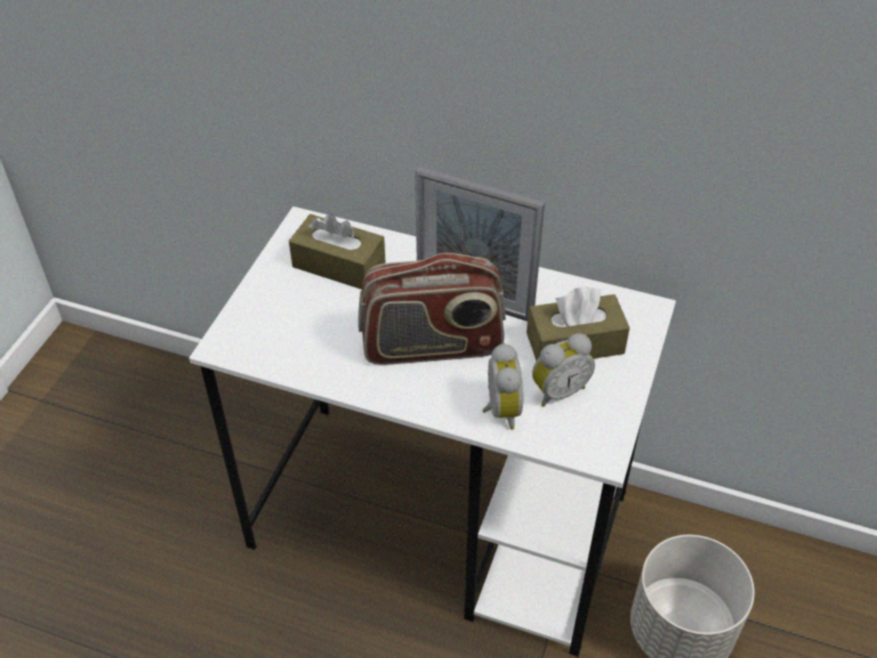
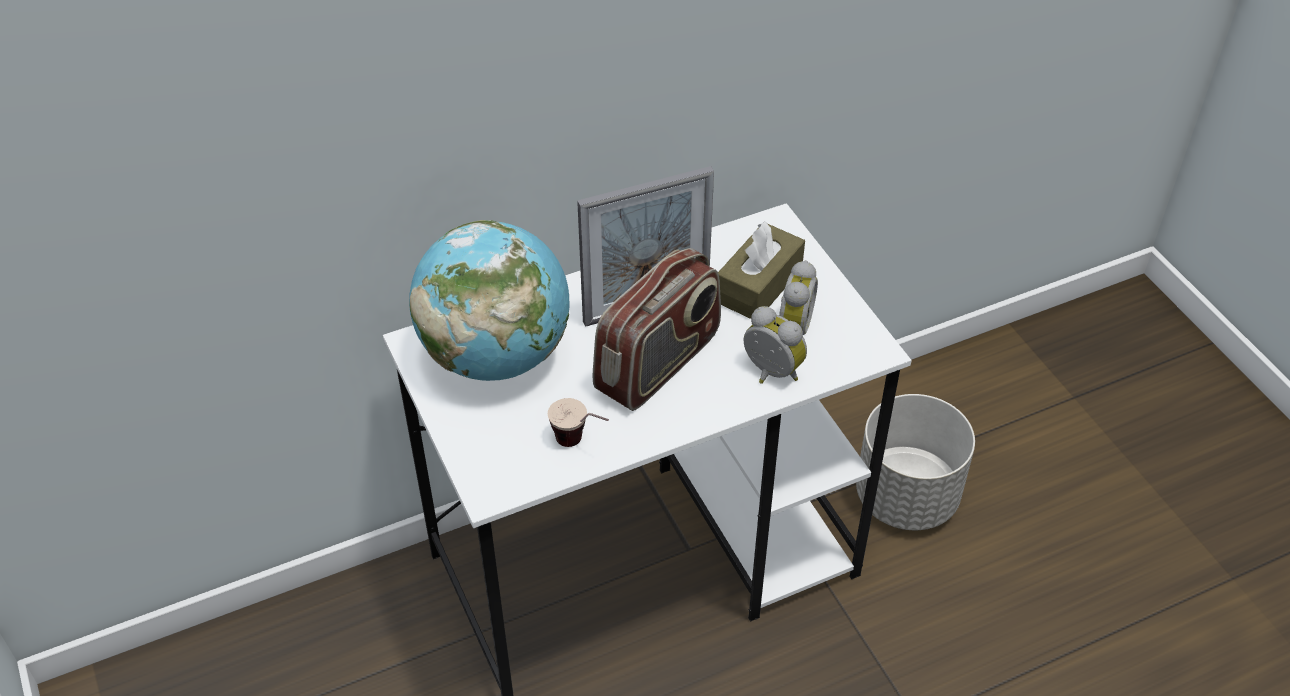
camera: 45 degrees left, 0 degrees up
brown tissue box [289,213,386,289] -> globe [409,220,569,381]
none -> cup [548,398,609,447]

